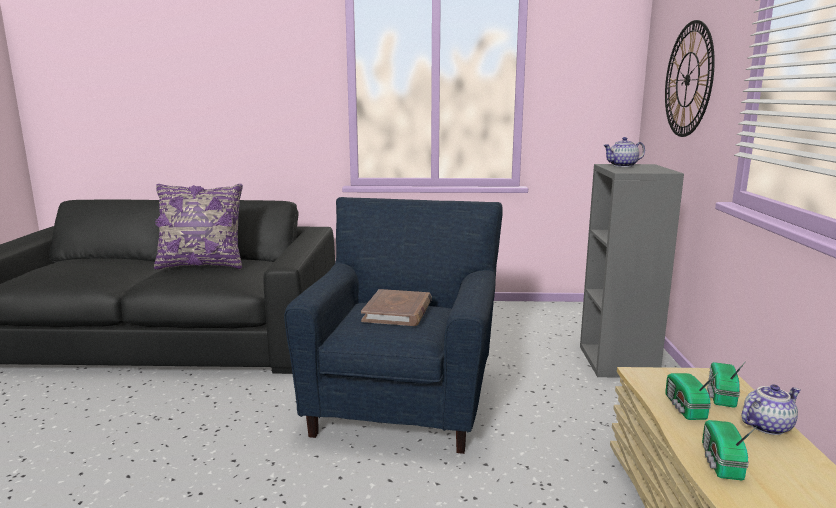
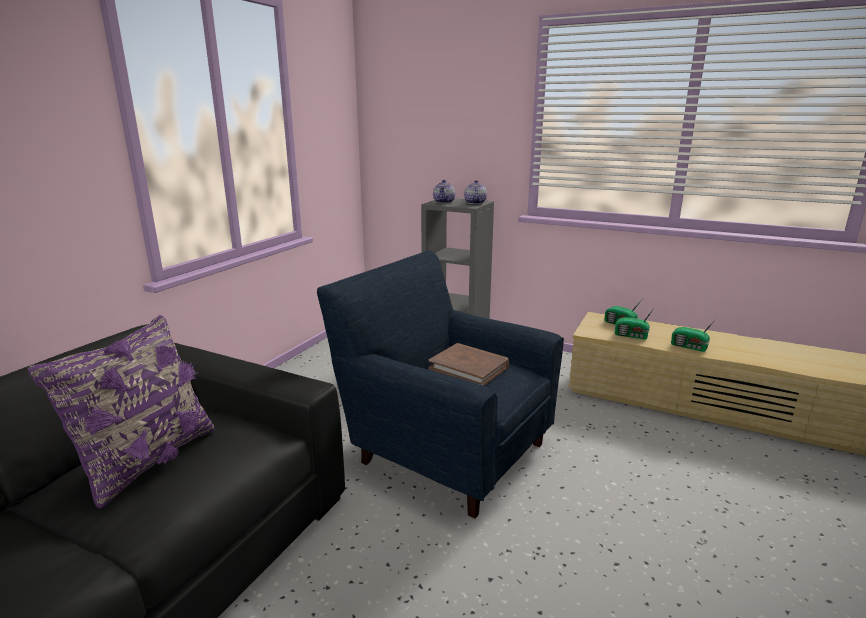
camera: 65 degrees left, 5 degrees up
wall clock [665,20,715,137] -> none
teapot [742,384,801,435] -> teapot moved to [464,180,487,204]

